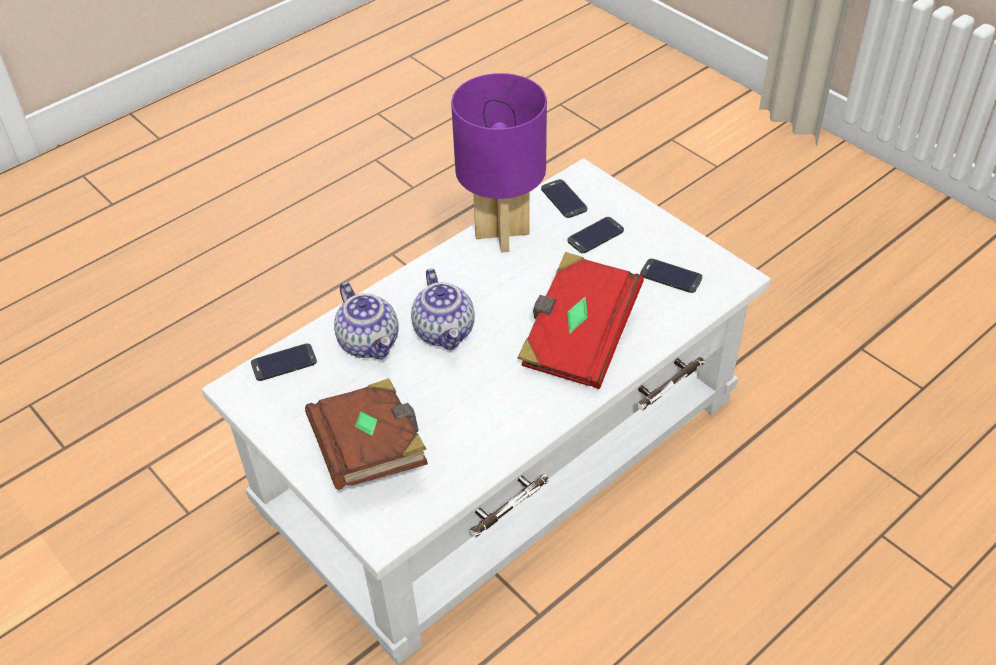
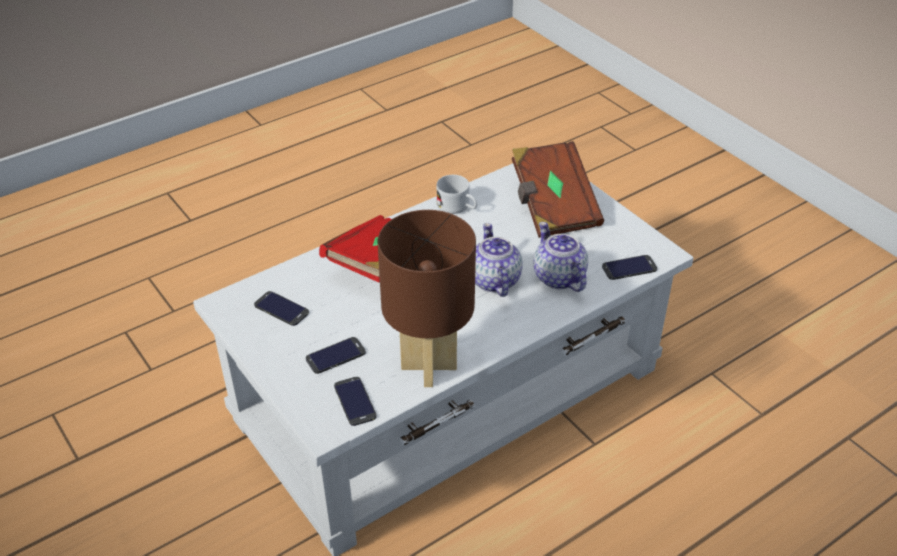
camera: 175 degrees left, 5 degrees down
purple table lamp [451,73,547,253] -> brown table lamp [378,210,476,387]
none -> white mug [436,175,477,214]

